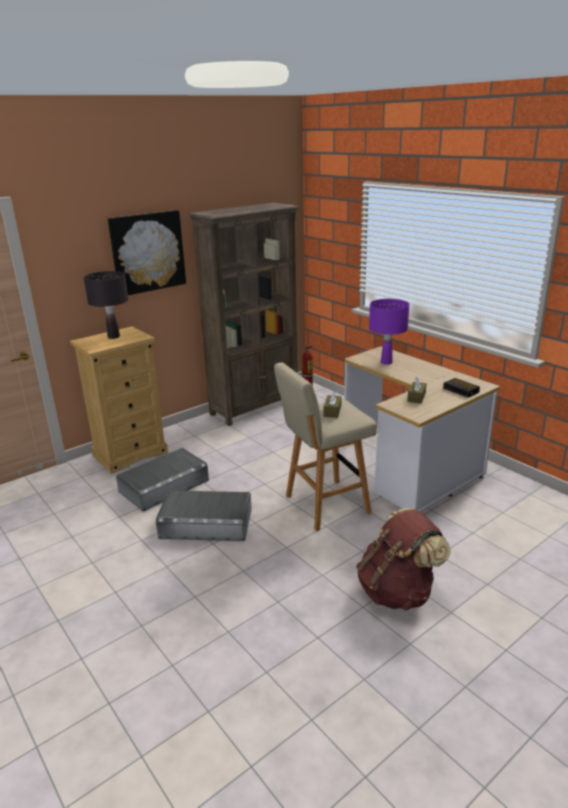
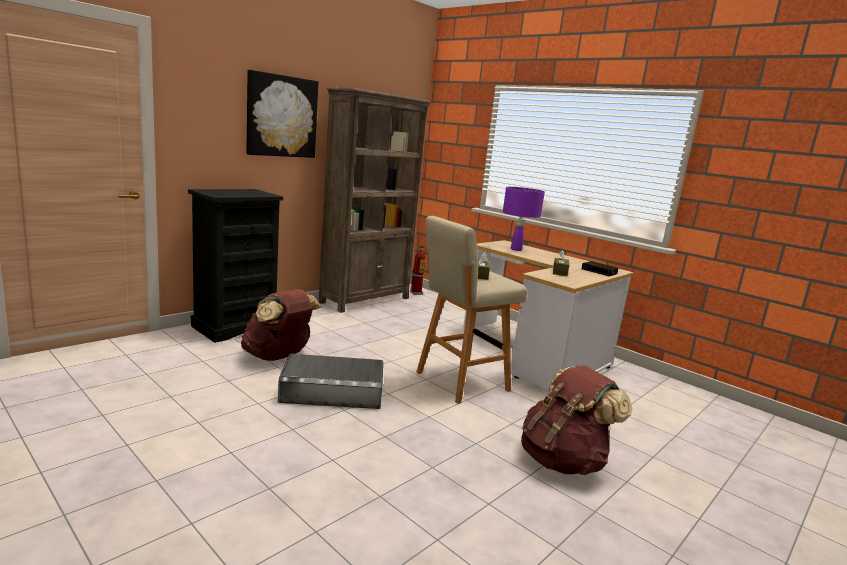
camera: 10 degrees left, 10 degrees down
beige dresser [70,326,168,474] -> black dresser [188,189,283,343]
black table lamp [84,271,128,339] -> none
grey storage box [116,448,209,512] -> brown backpack [241,289,321,361]

